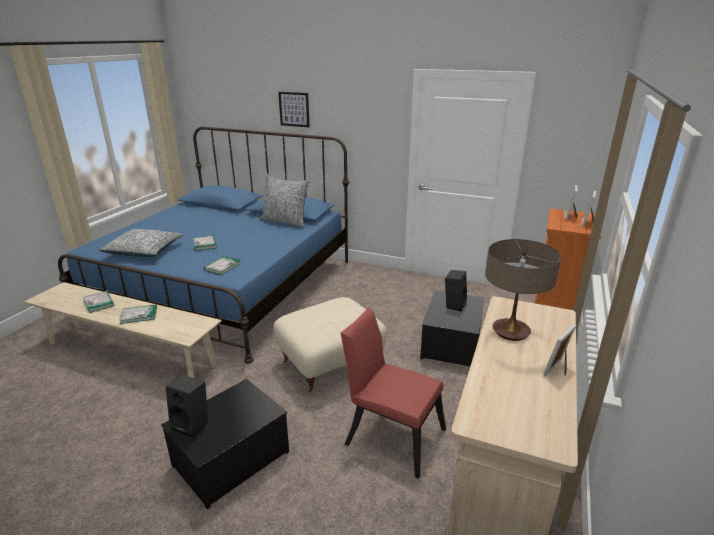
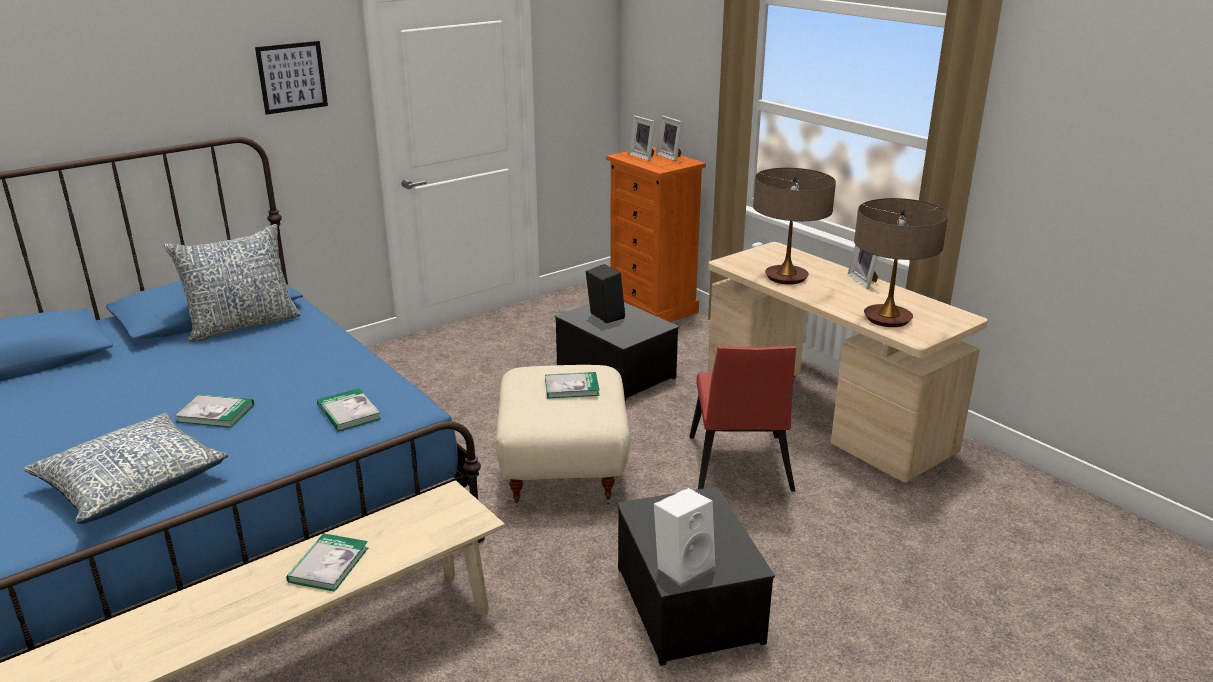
camera: 60 degrees left, 0 degrees up
book [83,291,114,313] -> book moved to [545,372,600,399]
black speaker [166,375,208,437] -> white speaker [654,488,715,587]
picture [278,92,310,127] -> picture moved to [255,41,328,115]
red chair [341,308,446,479] -> red chair turned 60 degrees counterclockwise [690,346,796,492]
none -> table lamp [854,198,948,327]

